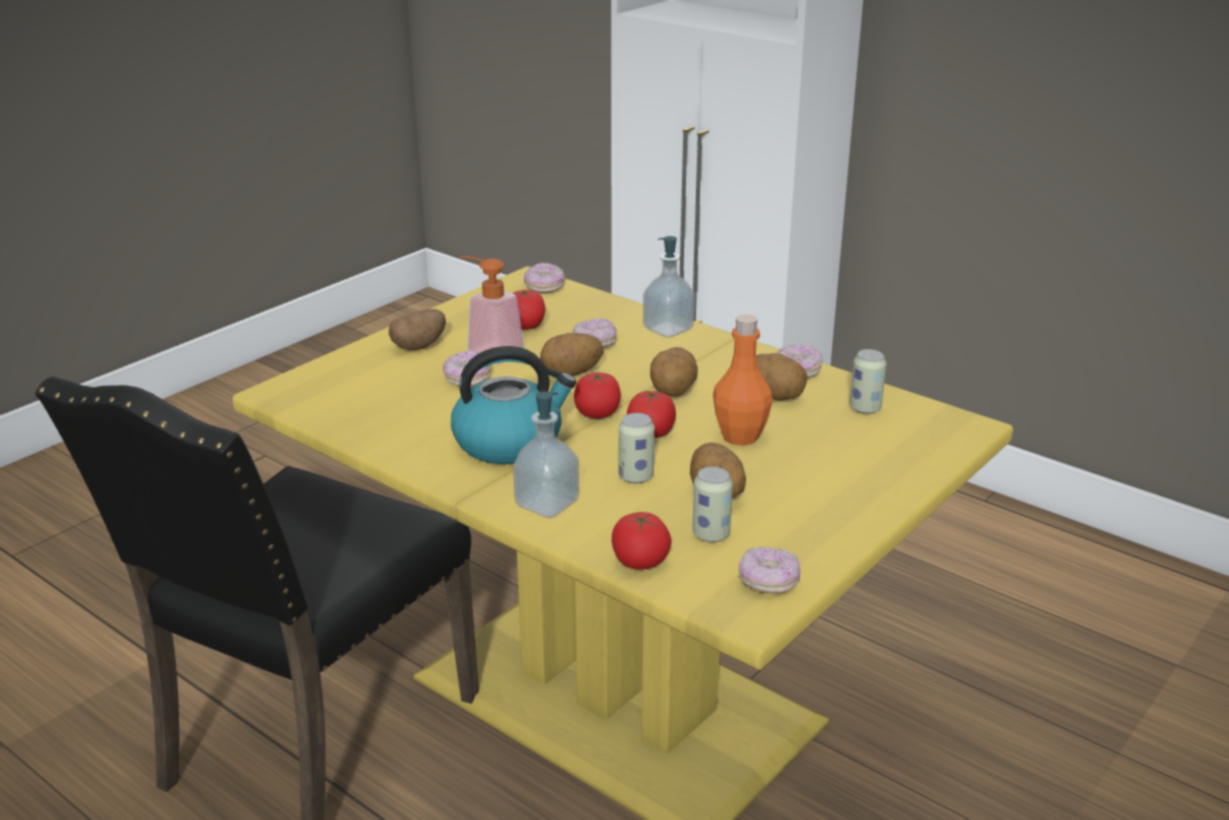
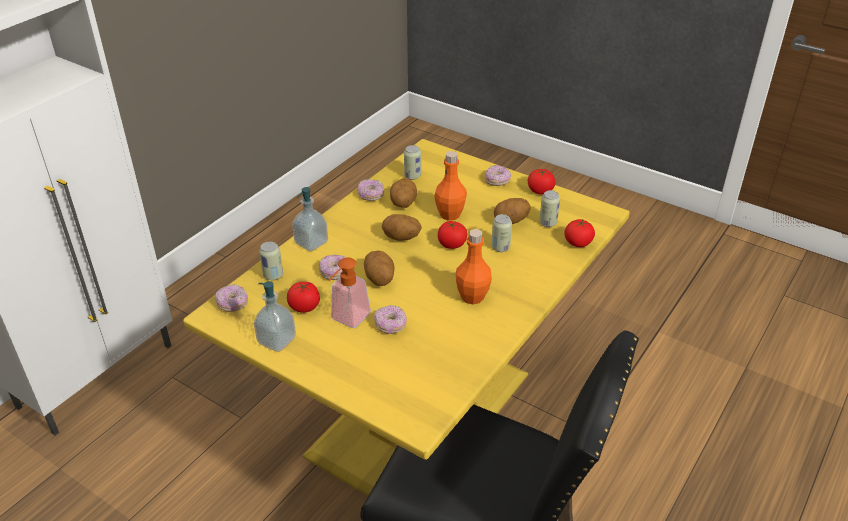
camera: 95 degrees left, 10 degrees up
potato [389,309,446,350] -> none
kettle [451,346,576,464] -> orange bottle [456,229,492,304]
soap dispenser [513,392,579,518] -> soap dispenser moved to [254,281,296,352]
tomato [574,372,621,419] -> tomato moved to [528,169,555,195]
donut [739,547,801,594] -> donut moved to [485,165,511,186]
none -> can [259,242,283,280]

